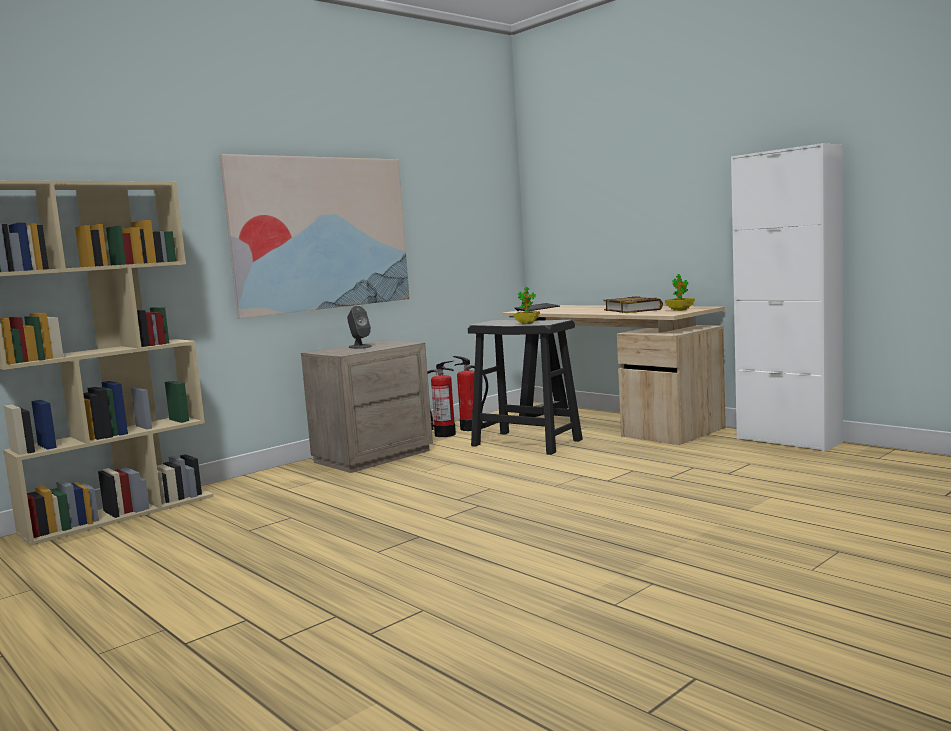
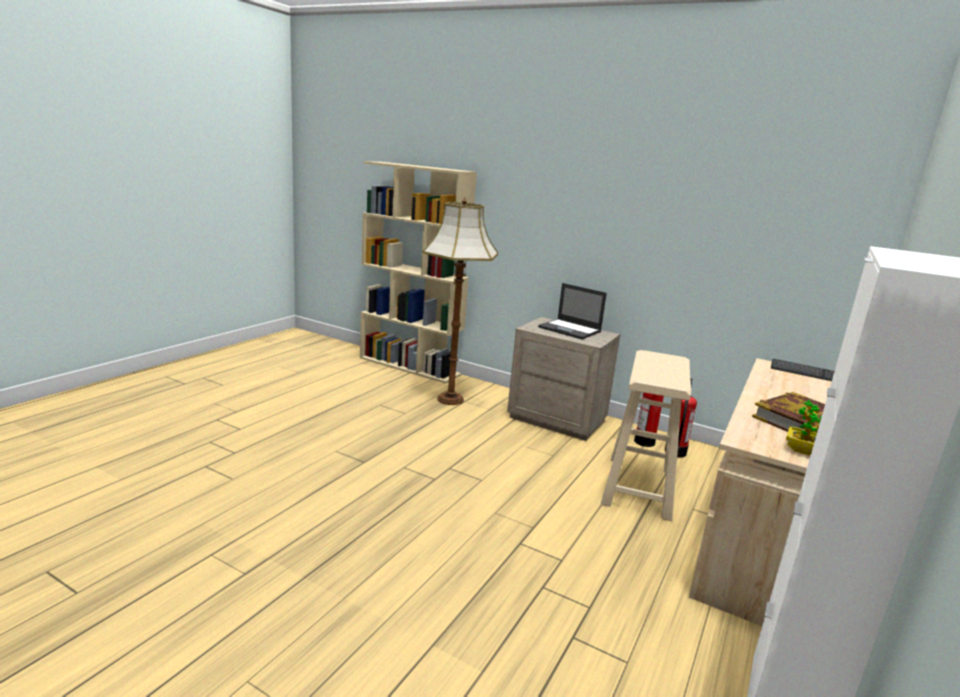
camera: 70 degrees right, 10 degrees up
picture [220,154,409,319] -> none
grey speaker [347,306,372,349] -> laptop [538,283,607,339]
black stool [468,320,583,455] -> beige stool [601,350,691,521]
potted plant [513,287,540,324] -> none
none -> floor lamp [422,197,498,405]

